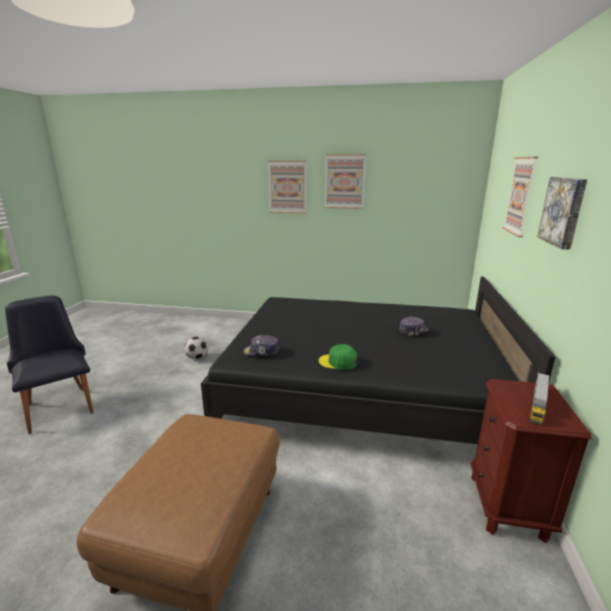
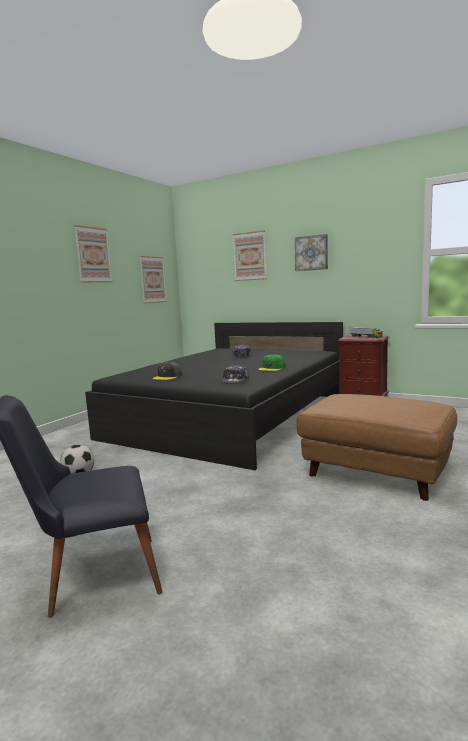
camera: 70 degrees left, 10 degrees down
picture [268,161,306,213] -> picture moved to [139,256,167,304]
none -> grey cap [152,362,182,380]

